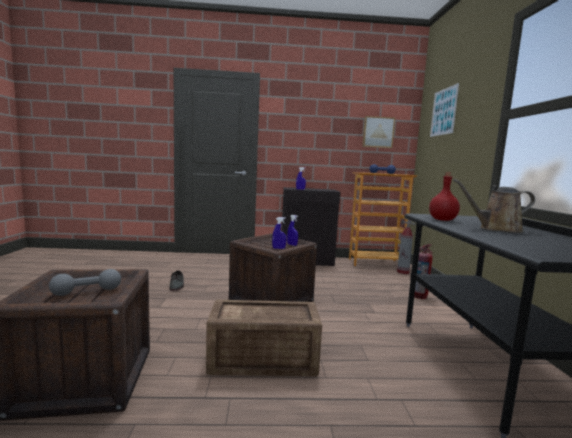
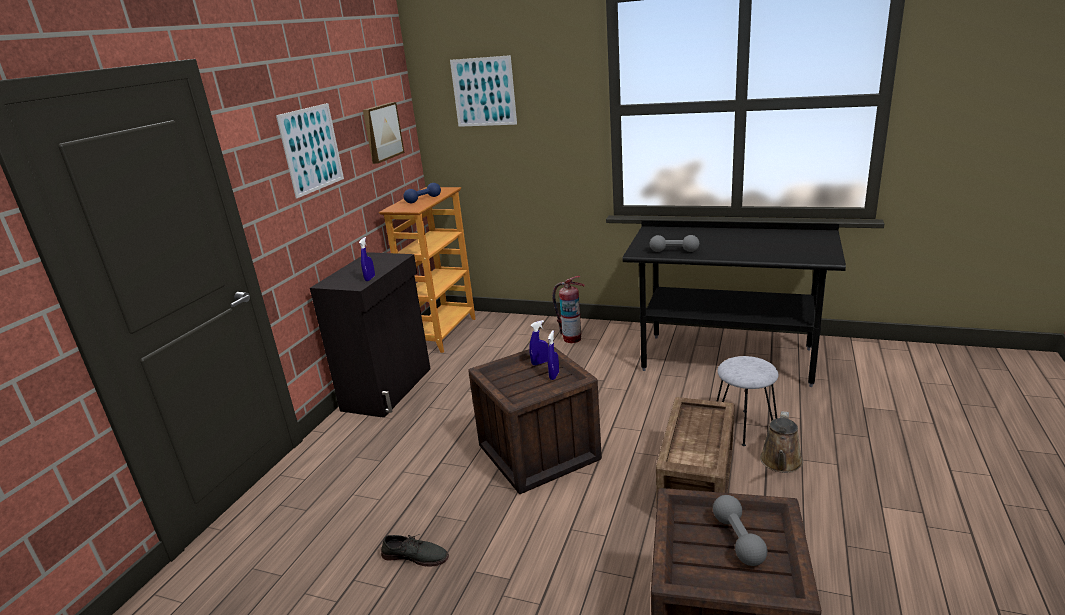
camera: 65 degrees left, 15 degrees up
fire extinguisher [397,218,415,274] -> none
red bottle [429,172,460,221] -> grey dumbbell [650,235,699,252]
brown watering can [453,179,535,233] -> brown watering can moved to [760,411,803,473]
none -> picture [276,103,344,198]
none -> grey stool [717,356,779,446]

